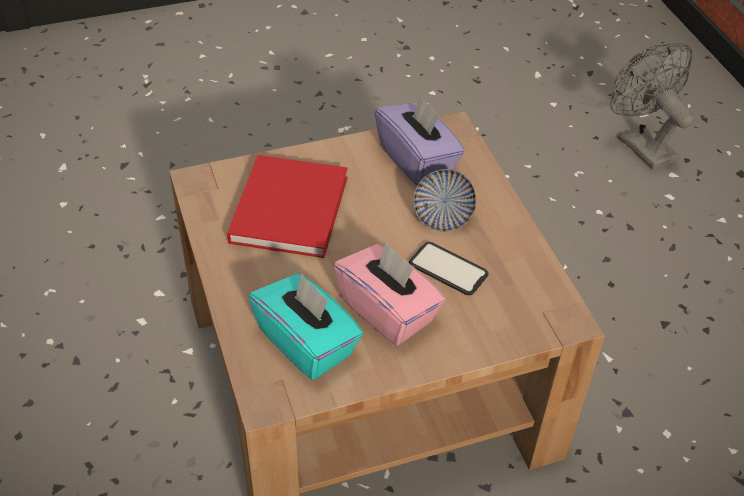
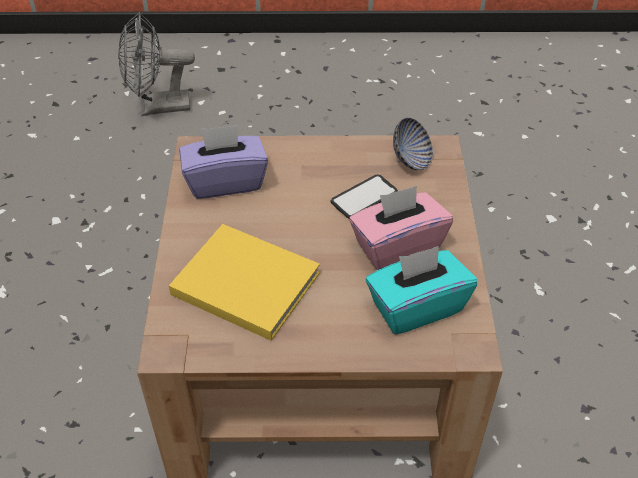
camera: 70 degrees left, 0 degrees up
red book [227,155,348,258] -> yellow book [169,224,320,341]
bowl [413,169,476,232] -> bowl moved to [393,118,433,170]

